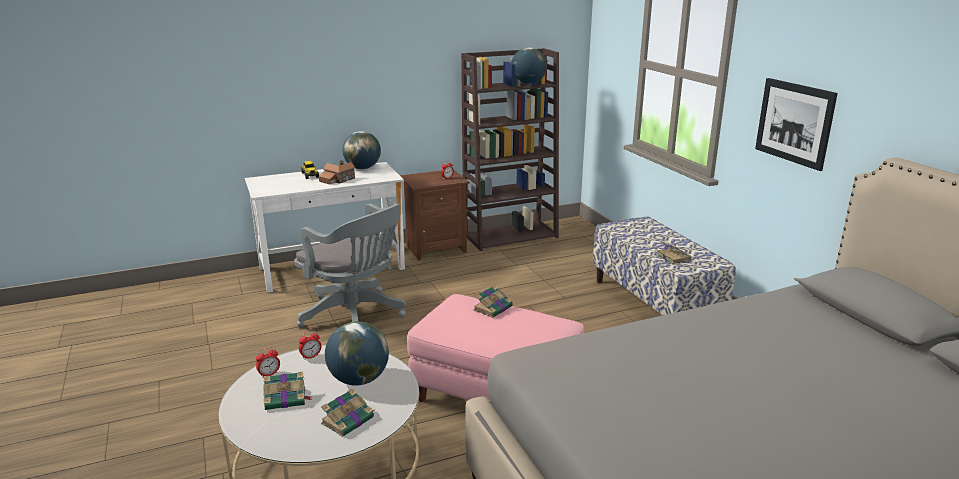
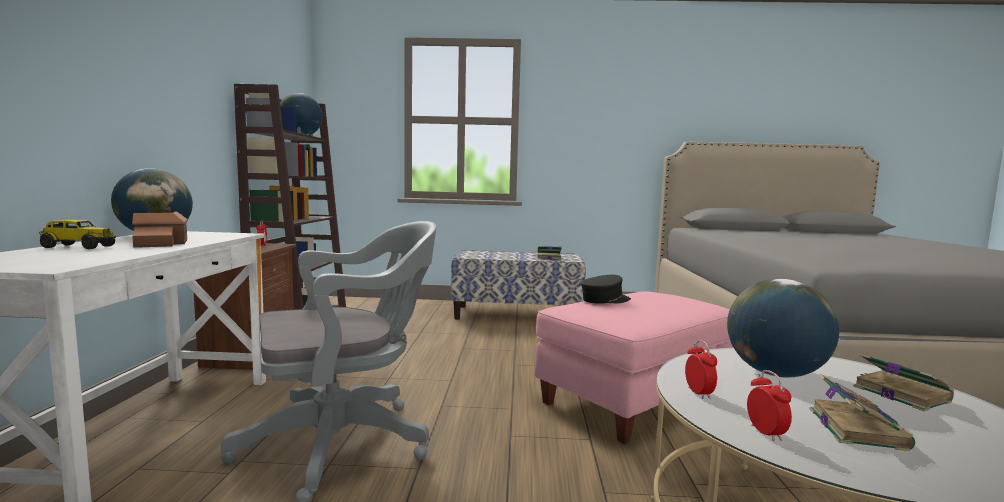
camera: 65 degrees left, 15 degrees down
book [473,285,513,318] -> black cap [581,275,631,304]
picture [755,78,838,171] -> none

